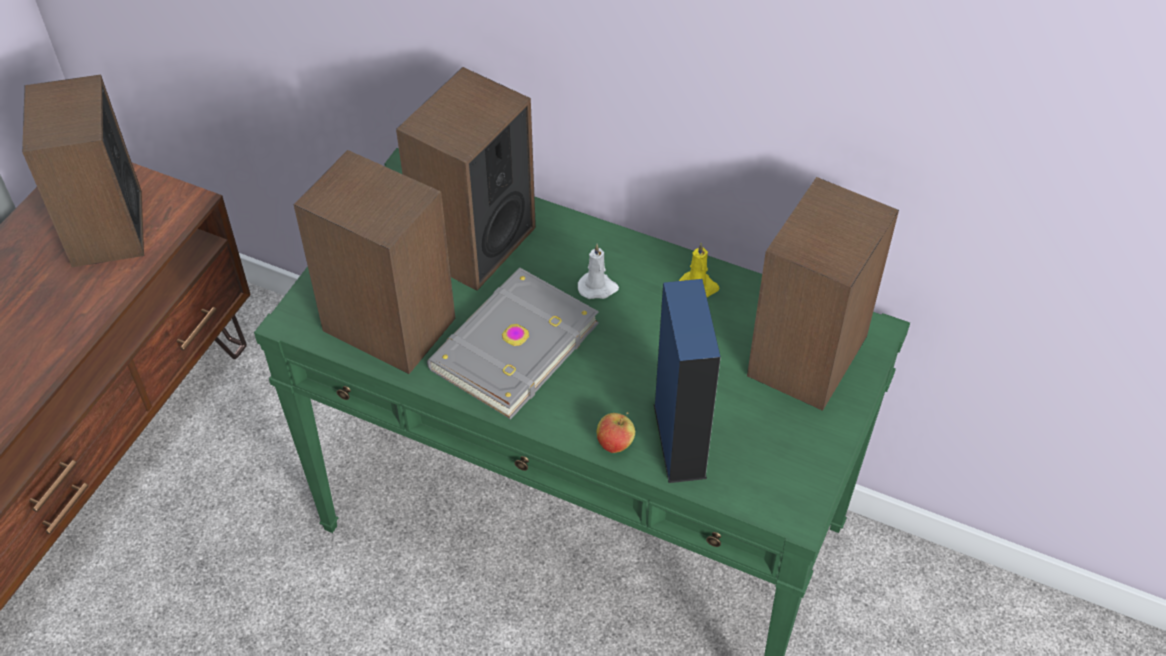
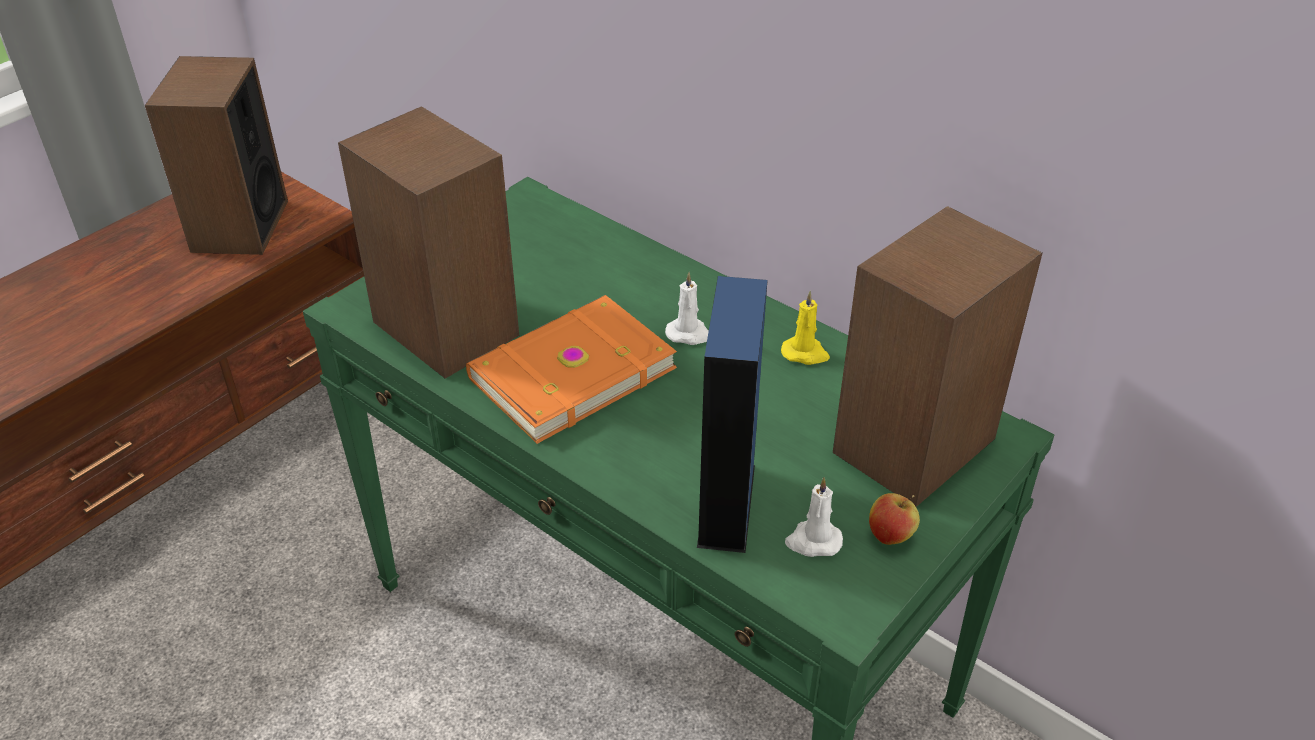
camera: 15 degrees right, 10 degrees down
speaker [396,67,536,291] -> none
grey book [427,267,599,419] -> orange book [466,295,677,444]
apple [597,412,635,453] -> apple moved to [869,493,920,545]
none -> white candle [785,477,843,557]

